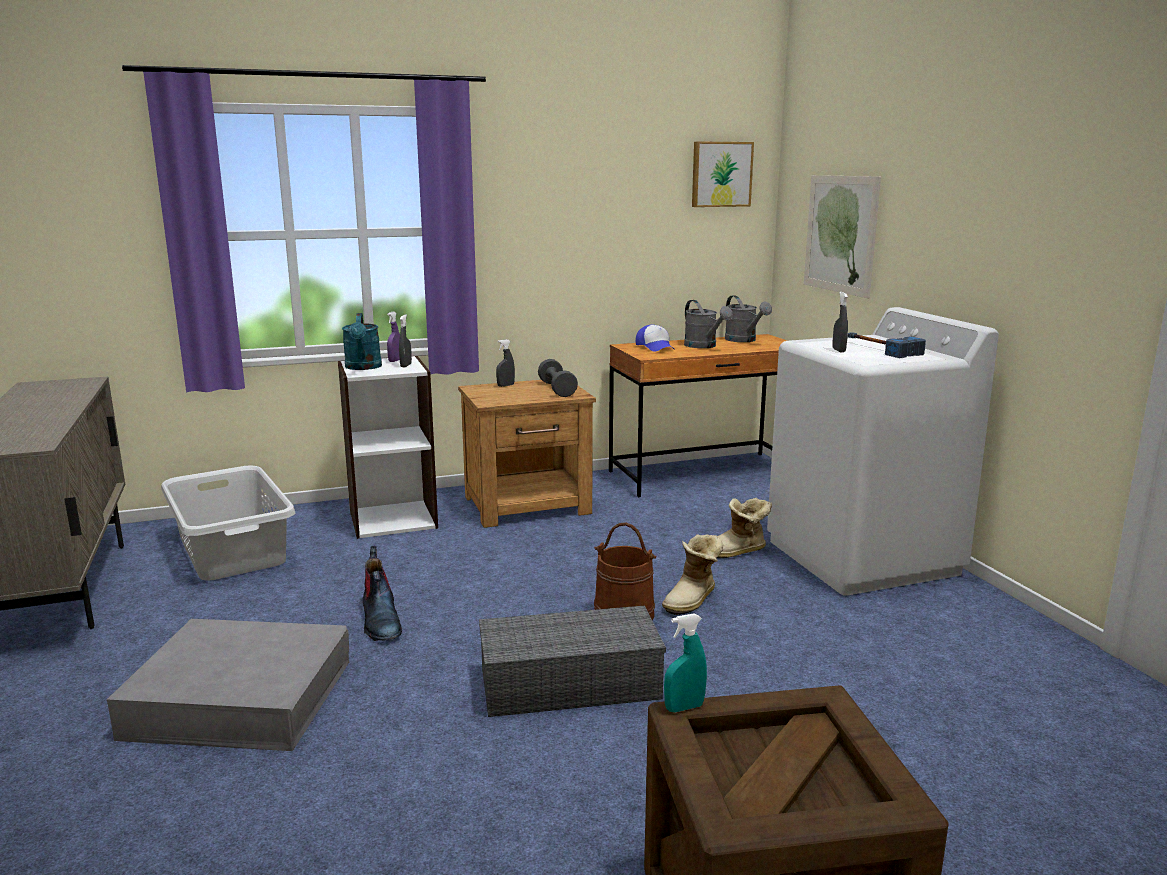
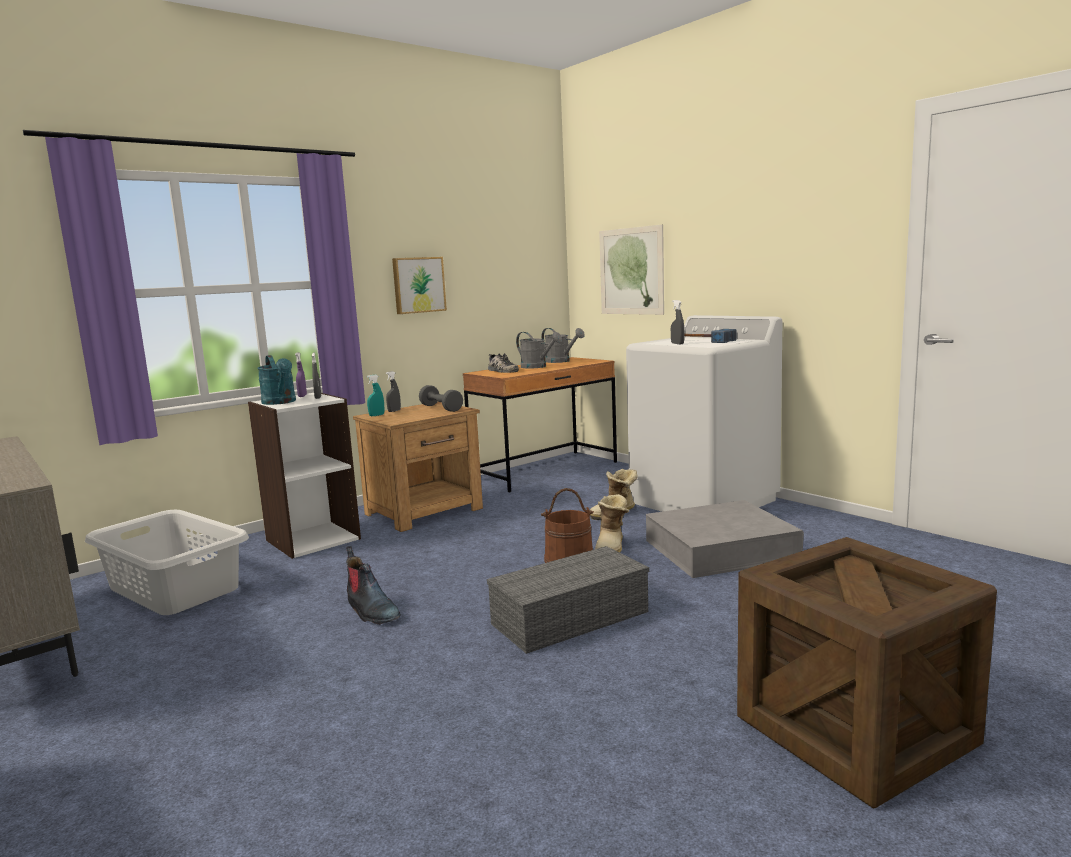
camera: 20 degrees left, 5 degrees down
grey storage box [106,619,349,751] -> grey storage box moved to [646,500,804,578]
cap [636,325,675,352] -> shoe [488,353,519,373]
turquoise spray bottle [664,613,707,712] -> turquoise spray bottle moved to [367,374,384,416]
picture [692,142,754,207] -> picture moved to [392,257,447,314]

